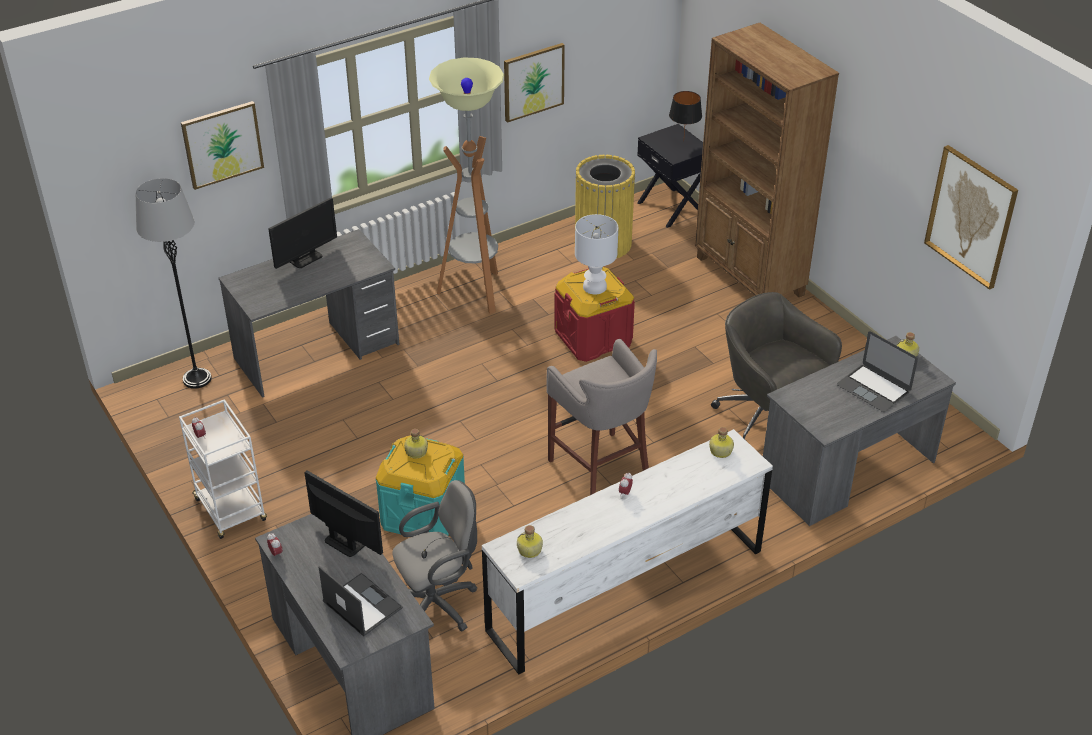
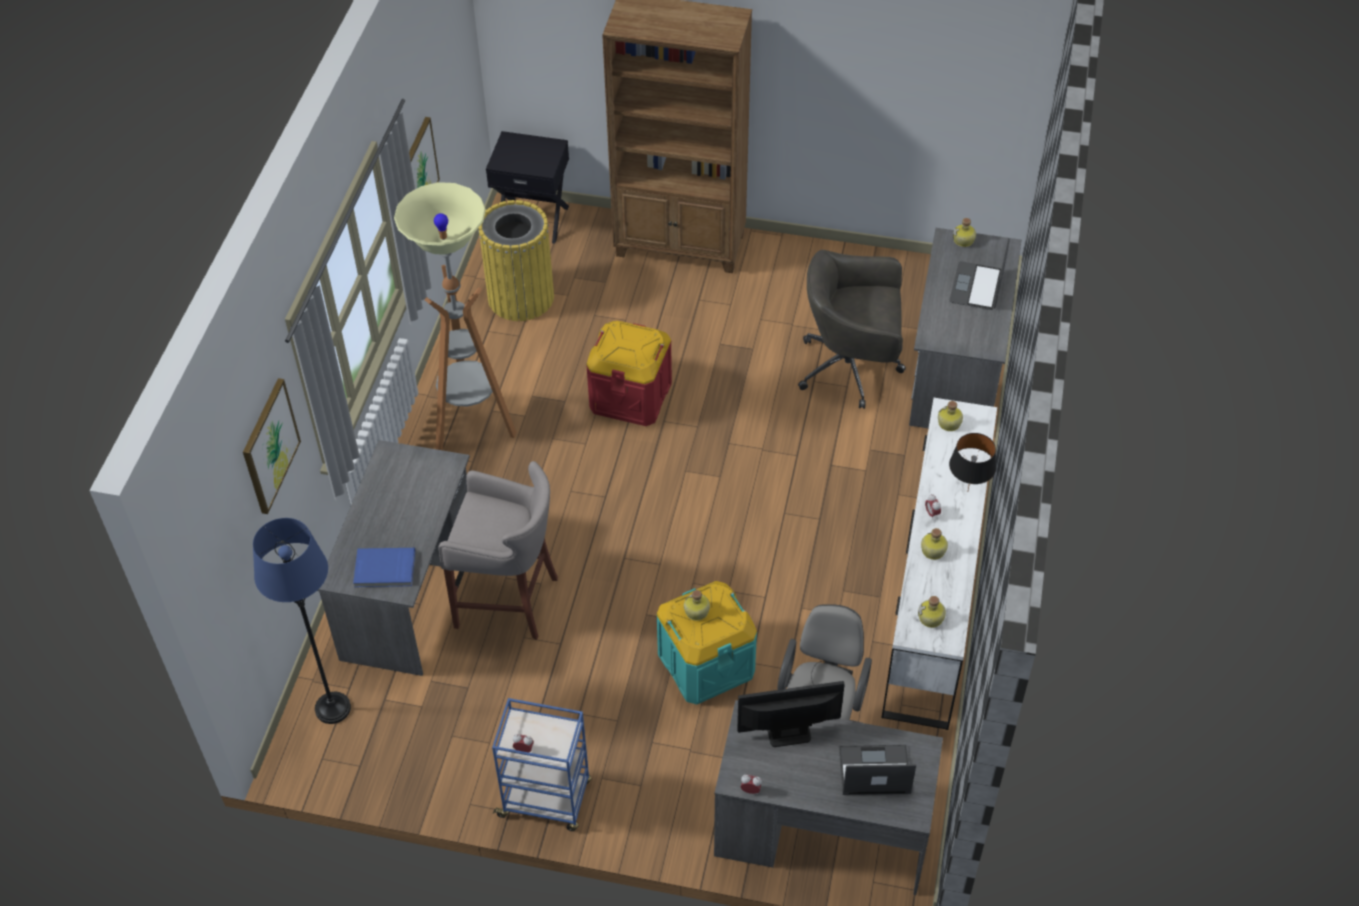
camera: 45 degrees left, 10 degrees up
grey floor lamp [136,178,212,389] -> blue floor lamp [253,518,351,724]
white cart [179,399,267,539] -> blue cart [492,698,591,831]
monitor [268,198,337,269] -> none
grey stool [546,339,657,495] -> grey stool moved to [438,461,558,640]
white table lamp [575,214,618,295] -> none
black table lamp [669,91,702,135] -> black table lamp moved to [949,433,996,490]
laptop [837,331,918,412] -> laptop turned 105 degrees clockwise [950,238,1009,310]
picture [924,145,1018,290] -> none
none -> blue book [353,548,415,587]
none -> bottle [921,528,948,560]

